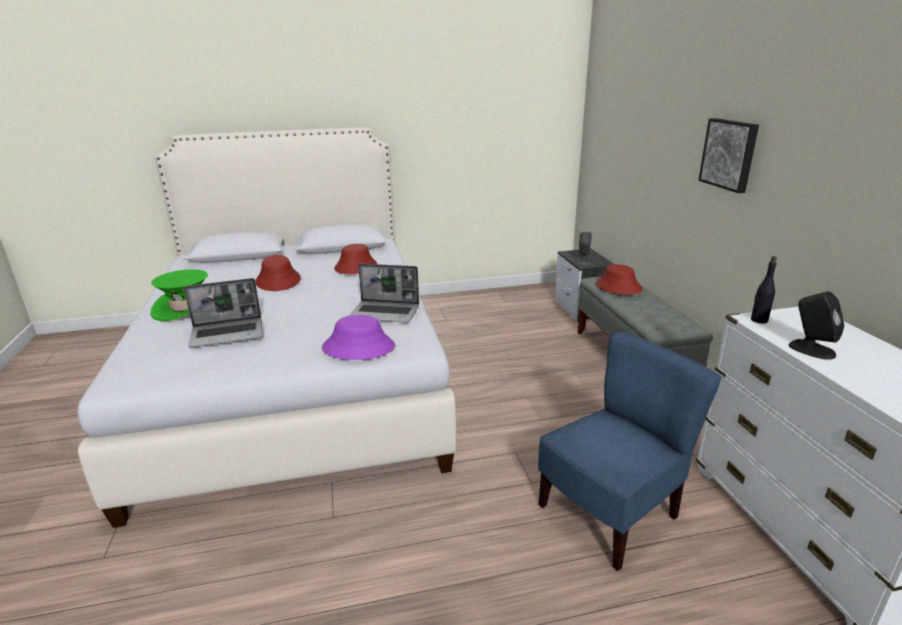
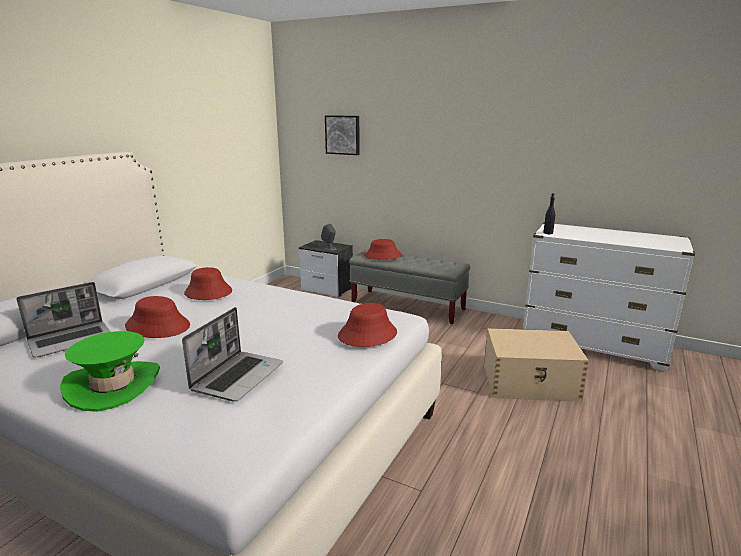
camera: 50 degrees left, 5 degrees down
purple hat [322,315,395,360] -> red hat [338,303,397,347]
laptop [349,264,419,323] -> laptop moved to [16,282,110,358]
blue chair [538,331,722,571] -> beige storage box [484,328,589,402]
picture [698,118,759,193] -> picture moved to [325,115,360,155]
black speaker [789,291,844,360] -> none

